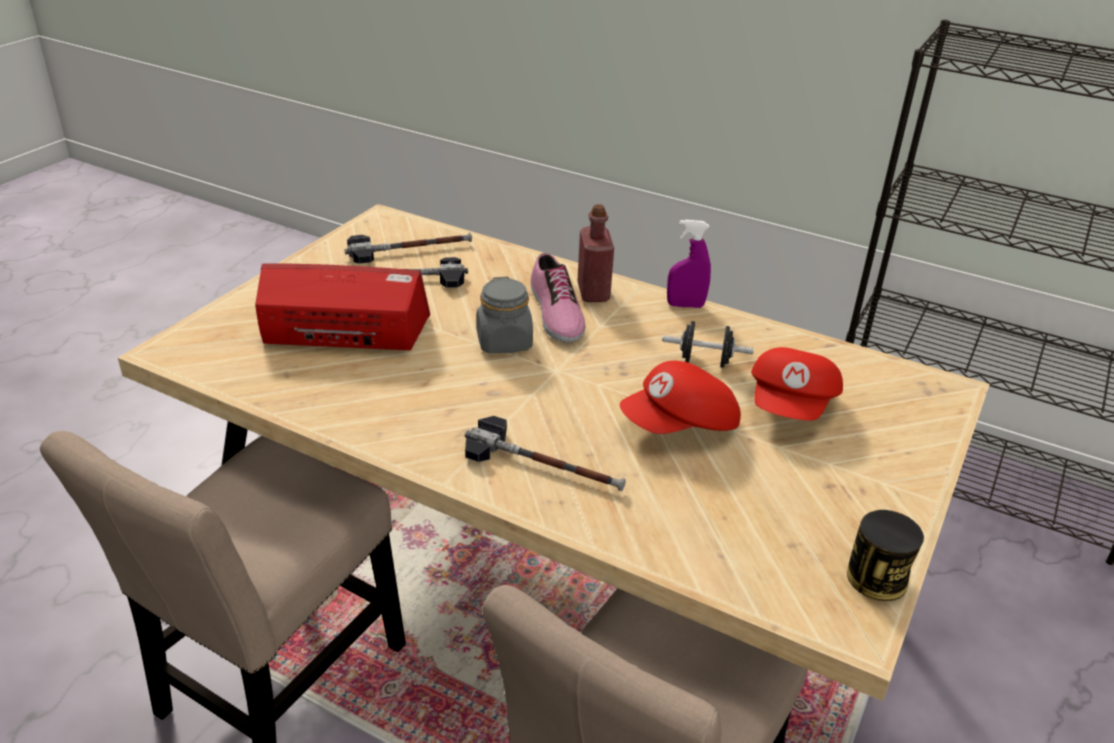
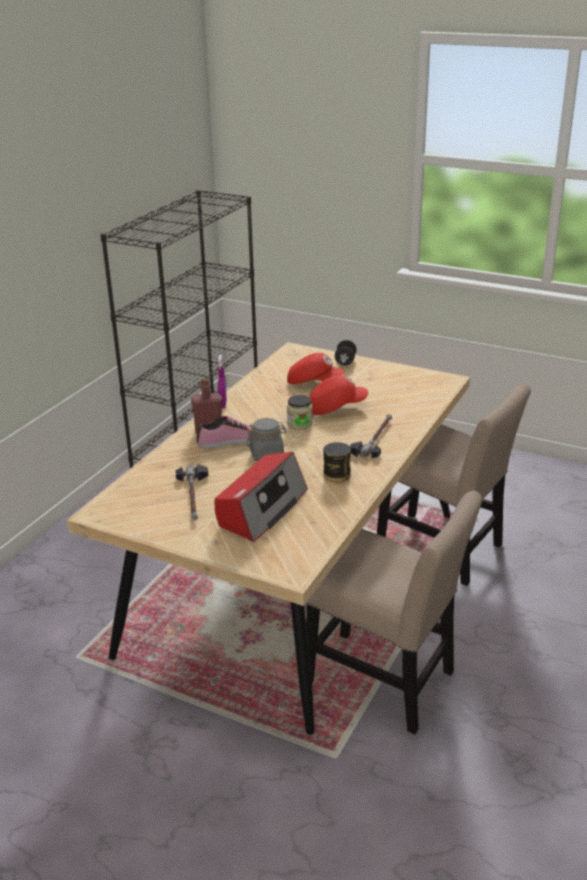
camera: 90 degrees left, 5 degrees down
radio [255,263,430,350] -> radio turned 150 degrees counterclockwise [215,452,308,542]
hammer [344,233,472,264] -> none
red cap [620,361,741,434] -> red cap turned 75 degrees counterclockwise [309,375,368,415]
black dumbbell [662,321,754,368] -> black dumbbell moved to [335,340,357,366]
can [847,510,924,601] -> can moved to [323,442,351,482]
none -> jar [287,395,313,430]

